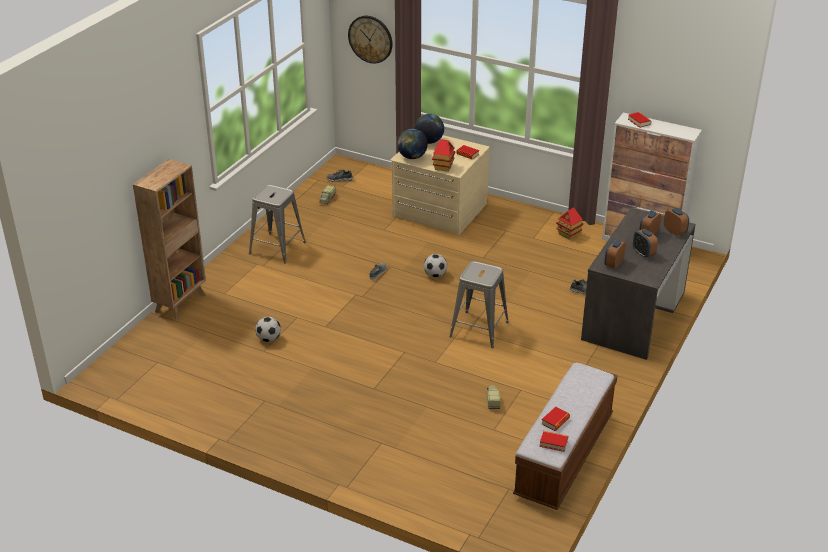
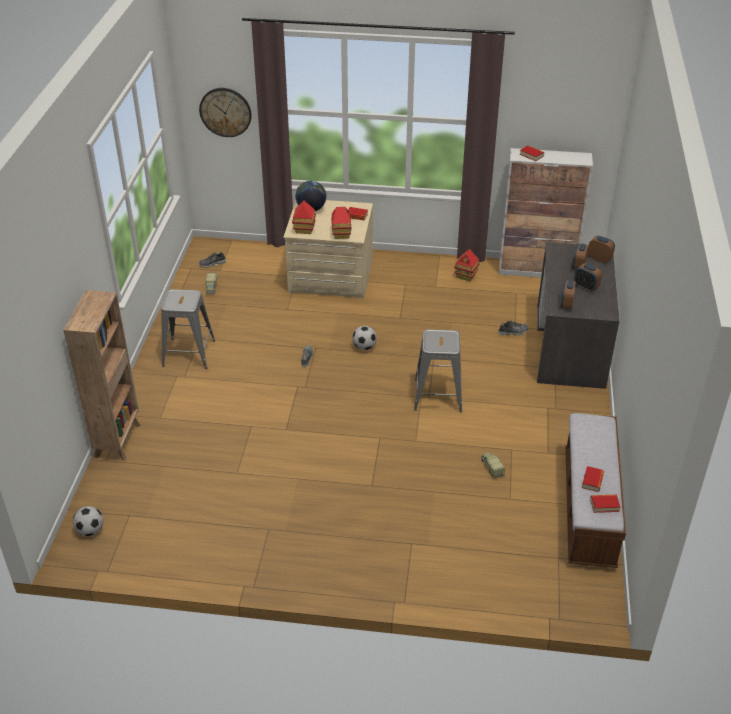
camera: 20 degrees left, 5 degrees up
football [255,317,281,342] -> football moved to [73,506,103,536]
globe [397,129,428,159] -> toy house [292,200,316,234]

